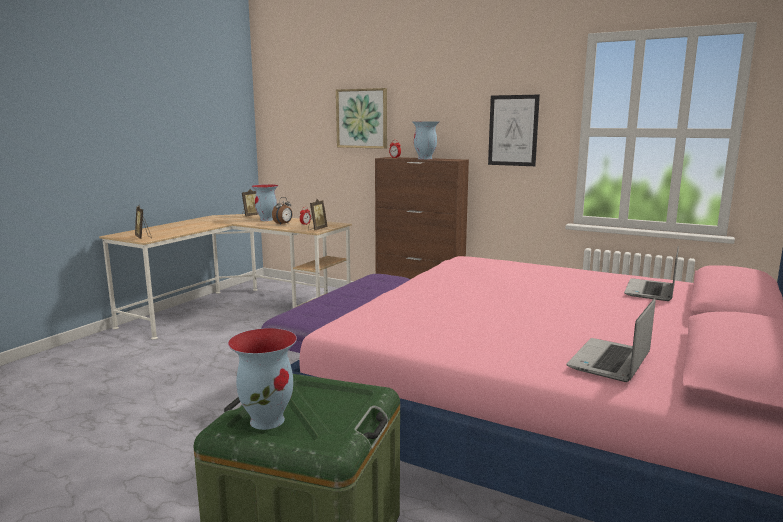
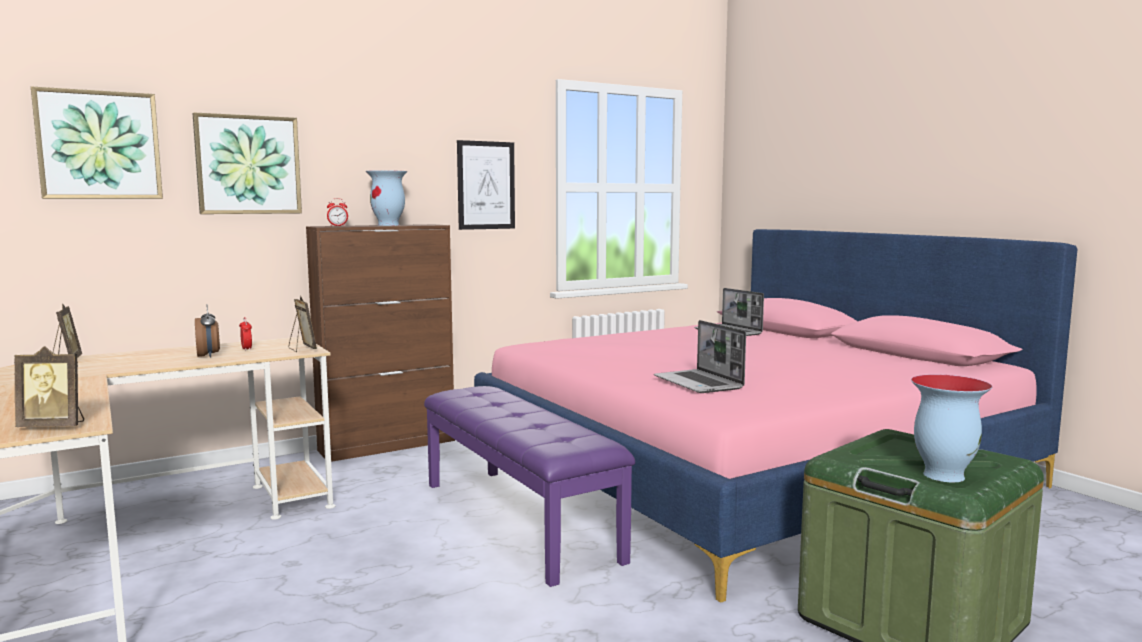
camera: 60 degrees left, 5 degrees down
vase [252,184,278,221] -> none
laptop [567,298,656,382] -> laptop moved to [654,320,746,393]
none -> picture [31,86,163,199]

